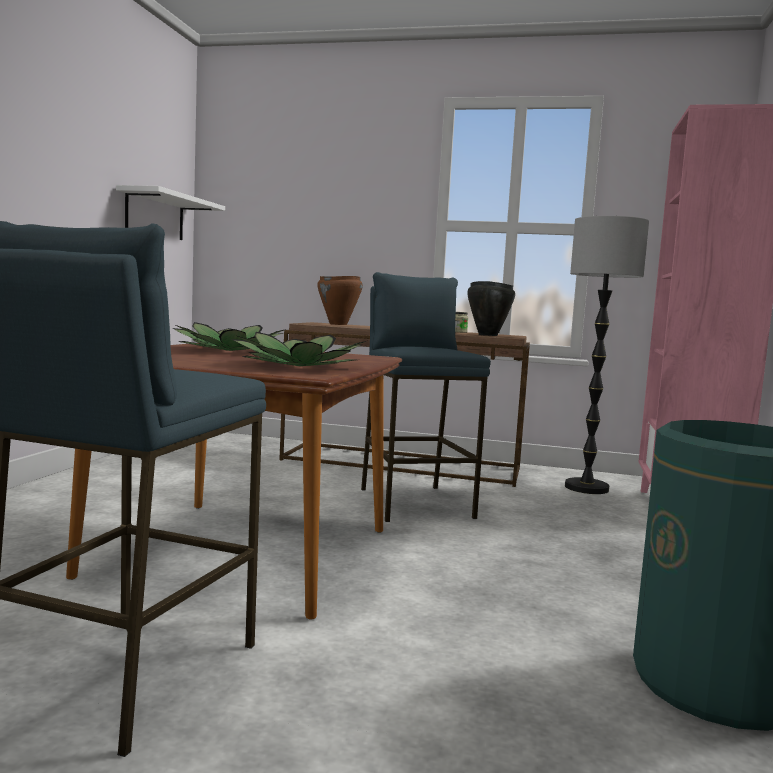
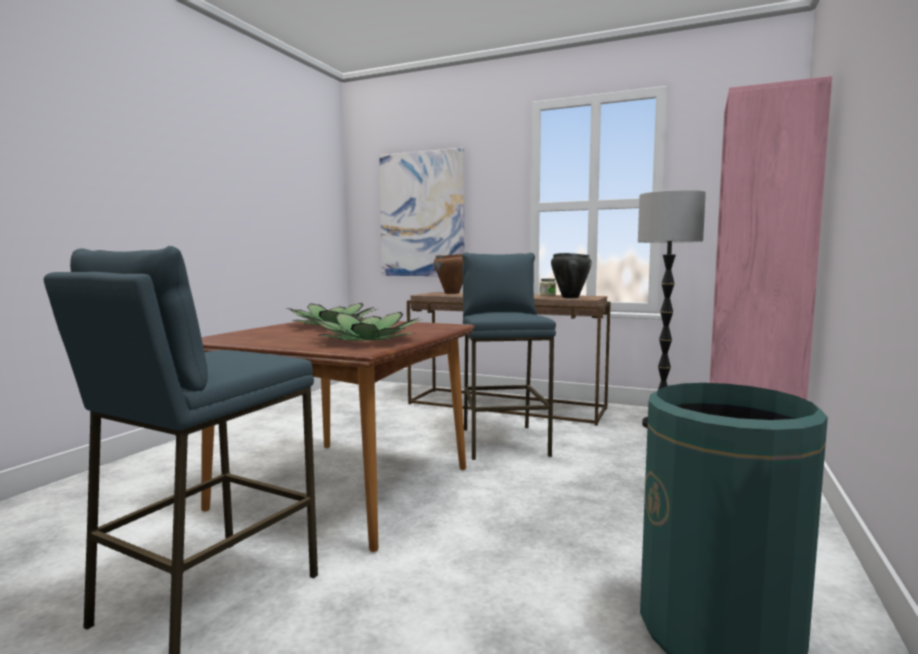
camera: 10 degrees right, 0 degrees up
white shelf [116,185,225,240] -> none
none -> picture [379,148,464,276]

